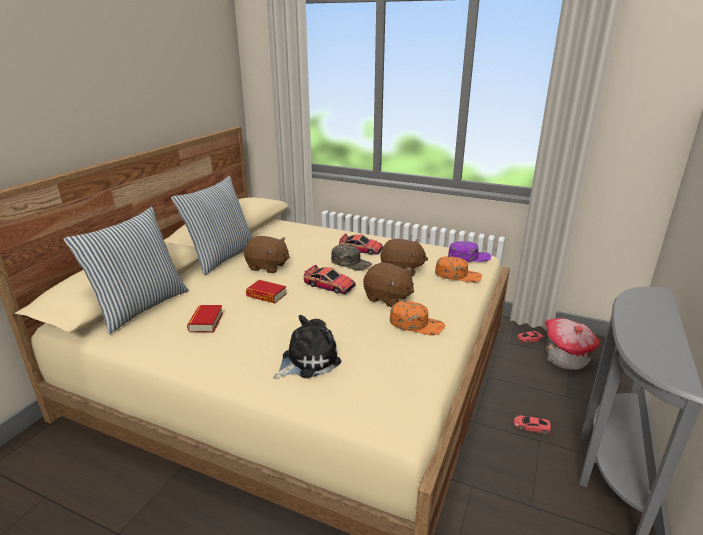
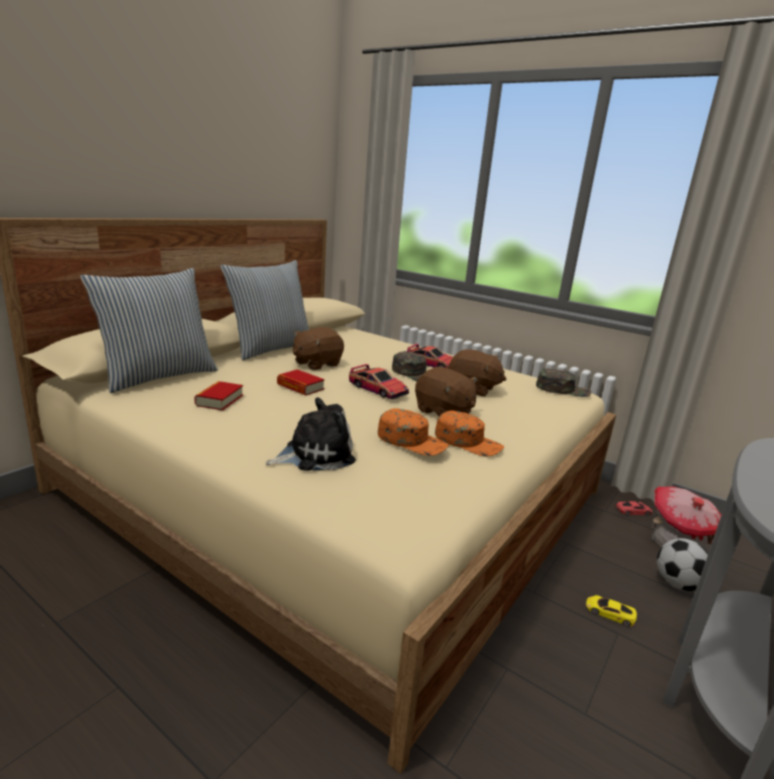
camera: 10 degrees right, 5 degrees down
brown plush toy [244,236,290,273] -> brown plush toy turned 105 degrees clockwise [293,327,344,370]
orange cap [435,256,482,283] -> orange cap moved to [378,408,449,456]
purple cap [448,241,491,262] -> green cap [536,369,591,397]
red toy car [514,415,551,434] -> yellow toy car [586,595,637,627]
none -> football [657,538,708,591]

